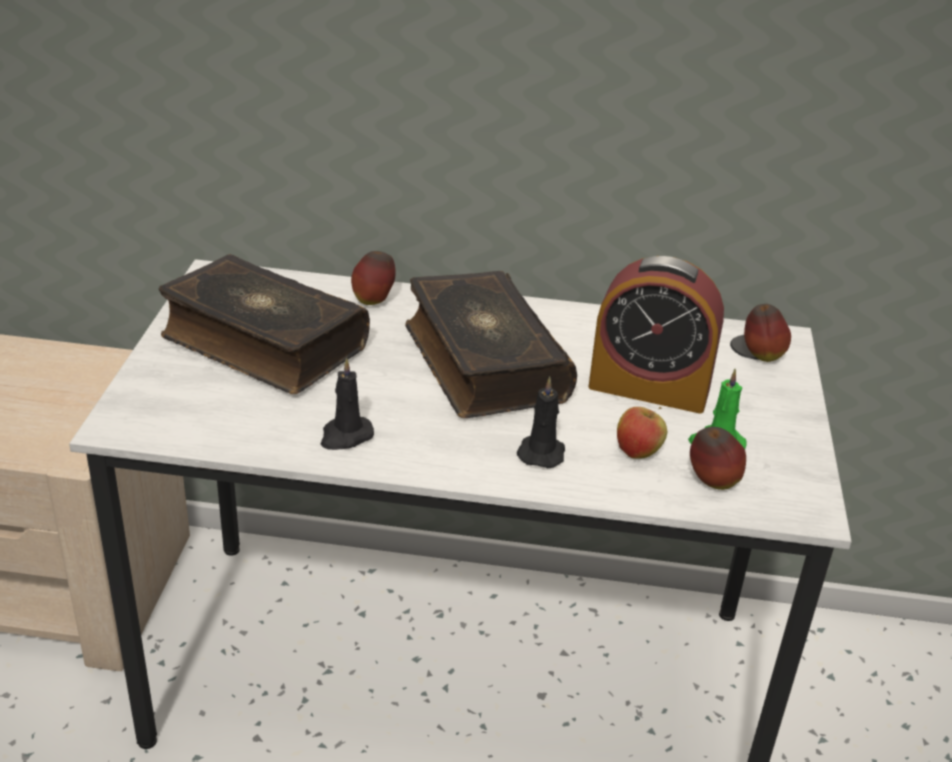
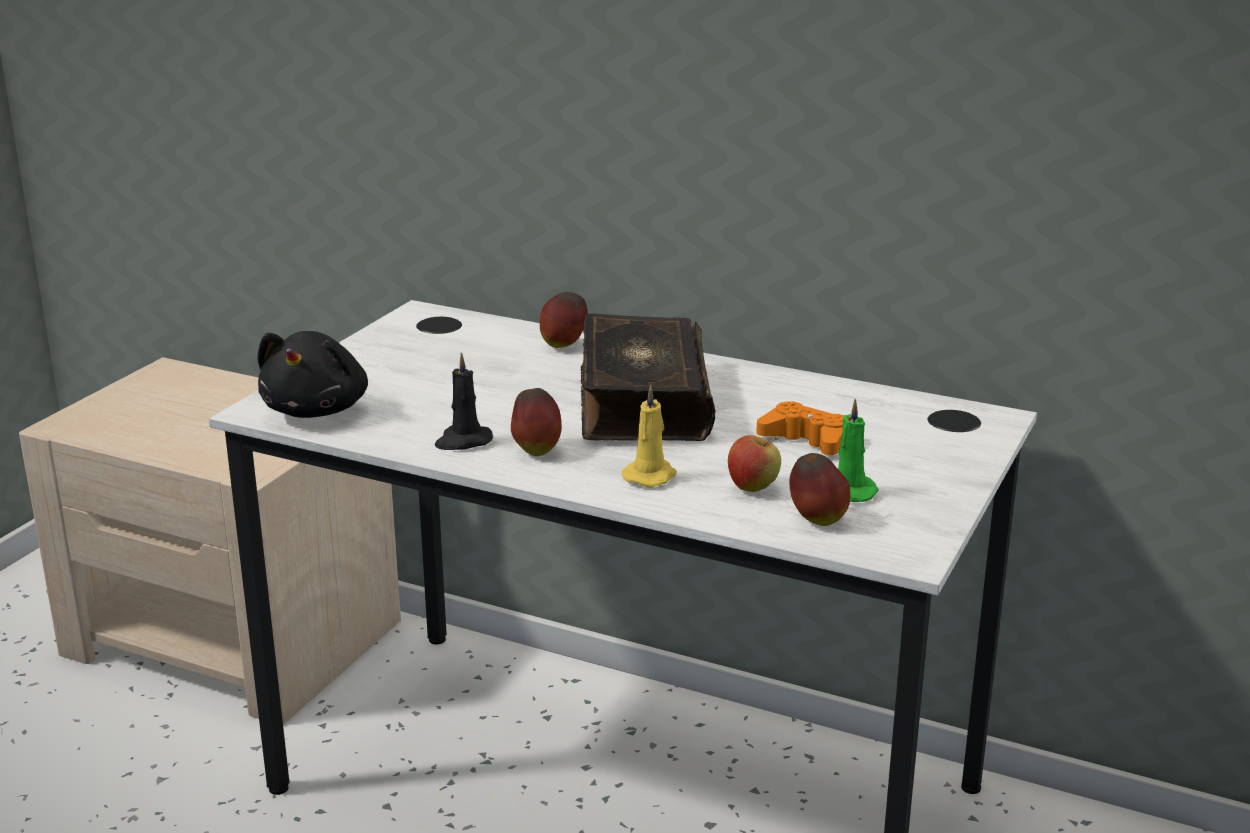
camera: 20 degrees right, 10 degrees down
book [159,254,370,394] -> none
black candle [517,377,565,468] -> yellow candle [622,385,677,487]
alarm clock [589,256,724,413] -> orange game controller [756,401,844,455]
apple [744,304,791,362] -> apple moved to [511,388,561,456]
none -> black plush toy [258,331,368,418]

